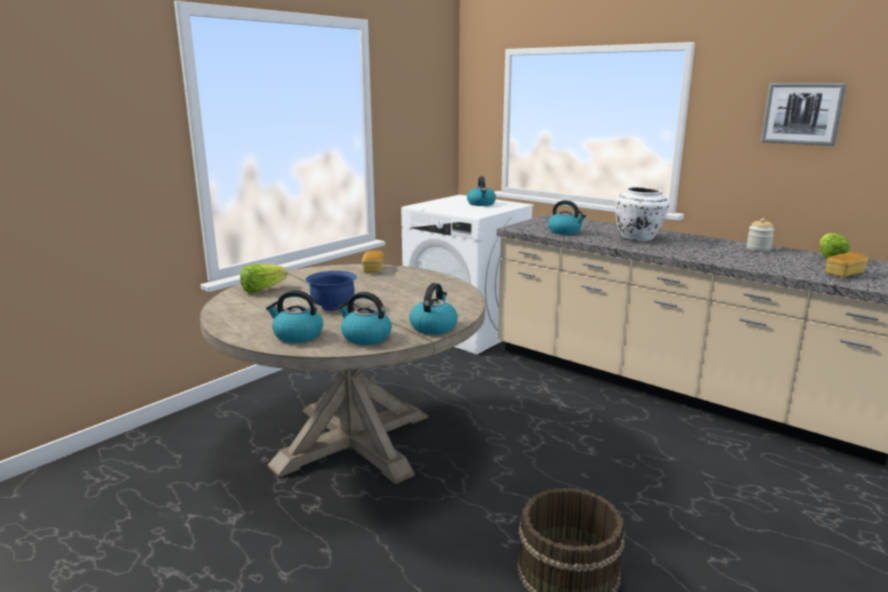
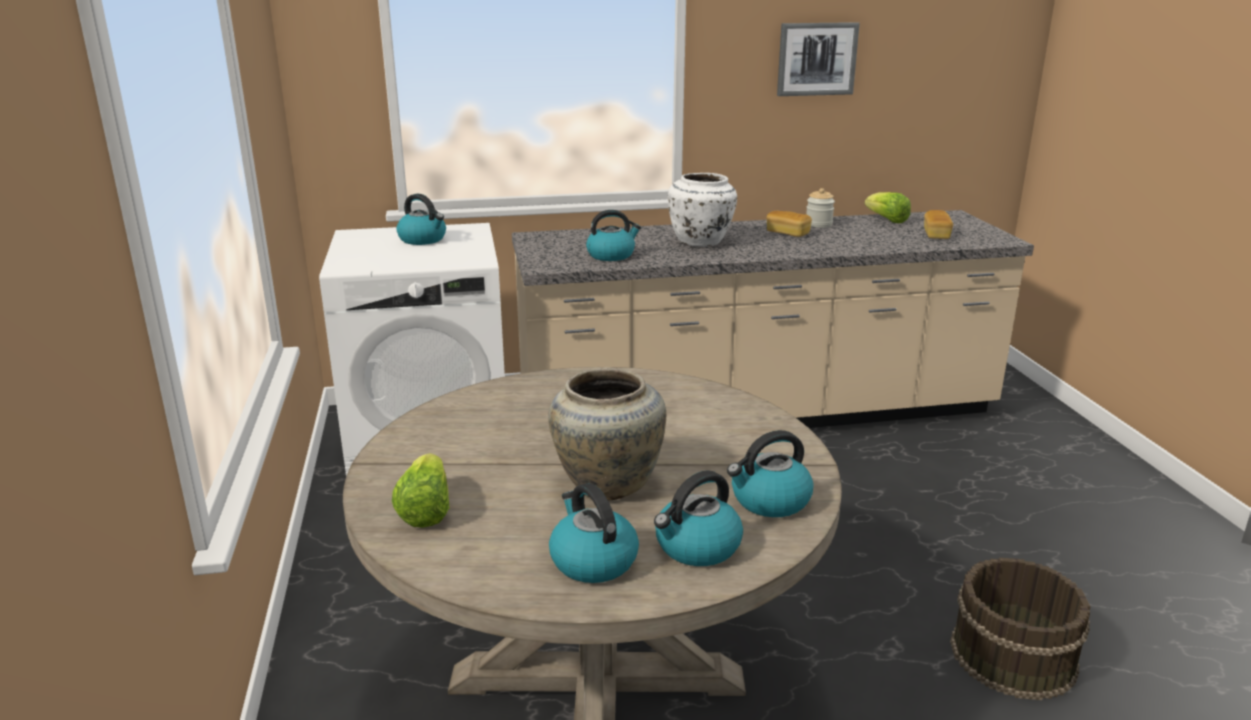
camera: 50 degrees left, 5 degrees up
blue bowl [305,271,357,311] -> beige vase [548,369,666,500]
bread [362,250,384,273] -> bread moved to [767,211,812,237]
kettle [409,283,458,335] -> kettle moved to [549,483,639,583]

